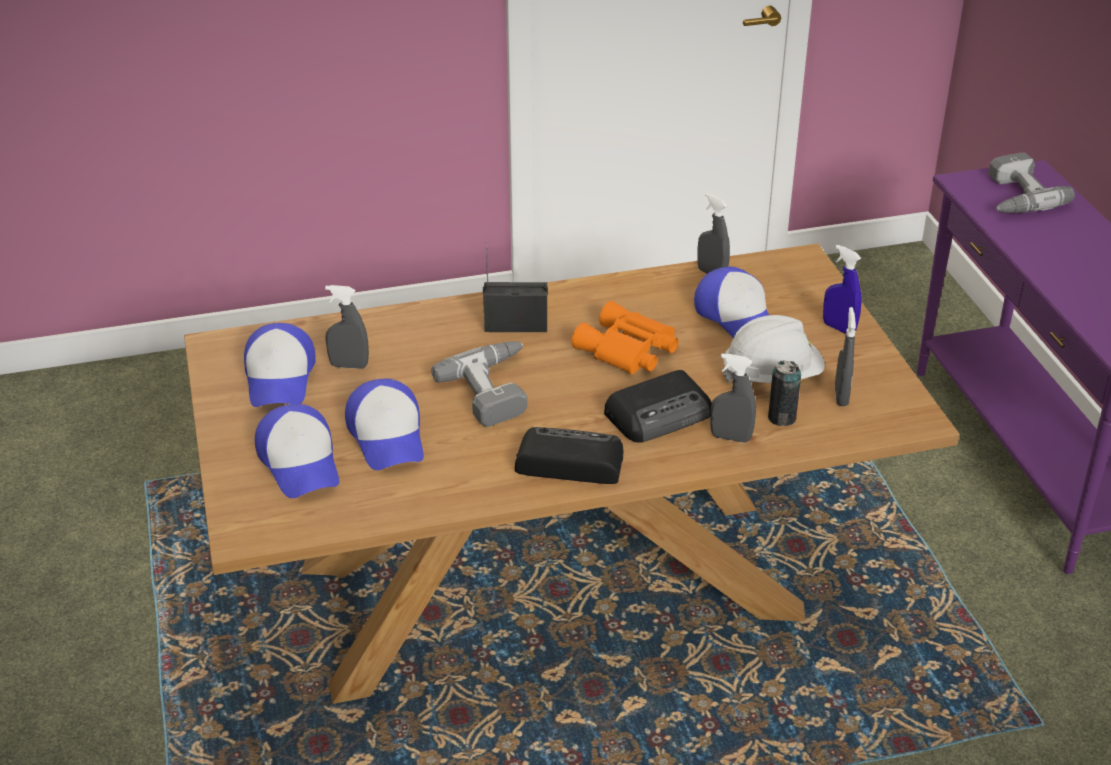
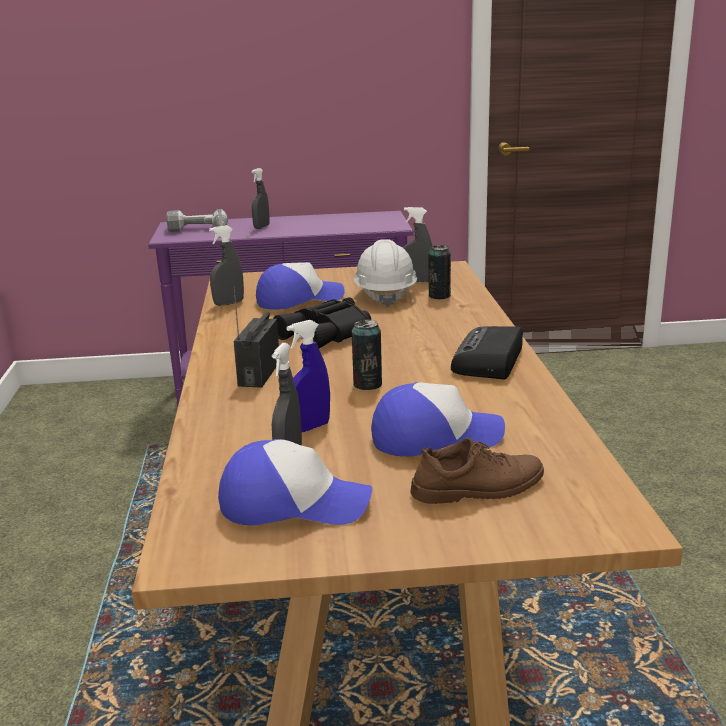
camera: 80 degrees left, 15 degrees down
cap [255,404,339,498] -> brown shoe [410,438,544,504]
power drill [431,341,527,427] -> can [352,319,382,390]
orange binoculars [572,301,679,374] -> black binoculars [273,297,371,348]
radio [604,370,712,443] -> none
grey spray bottle [710,353,756,443] -> grey spray bottle moved to [251,168,270,229]
blue spray bottle [823,245,861,334] -> blue spray bottle moved to [286,320,330,433]

